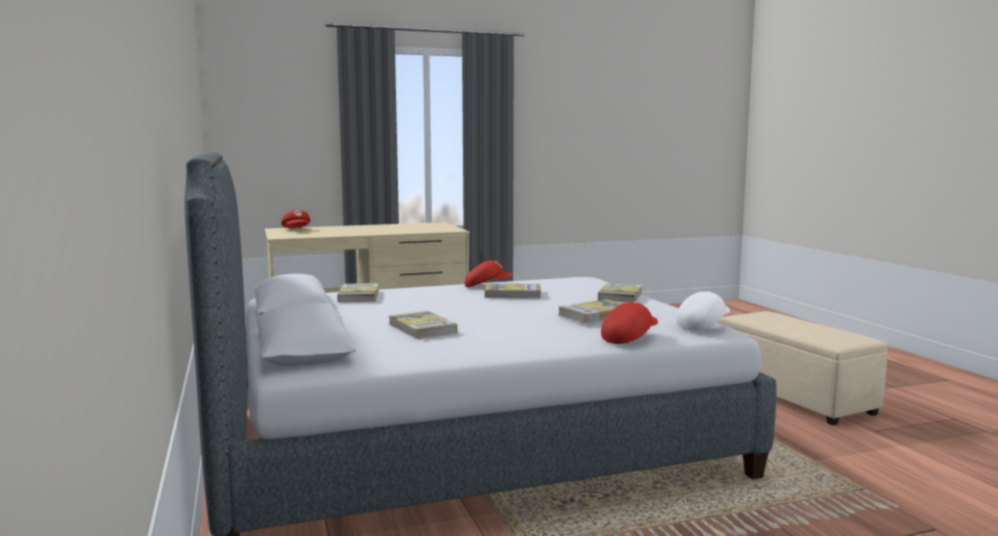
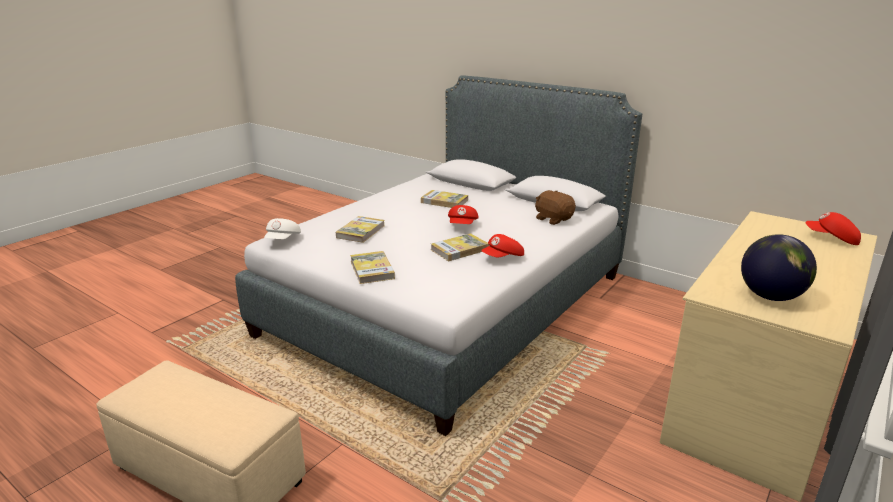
camera: 145 degrees right, 15 degrees up
book [337,283,379,302] -> brown plush toy [535,190,576,225]
red cap [601,302,658,344] -> red cap moved to [448,205,479,224]
none -> globe [741,234,817,301]

